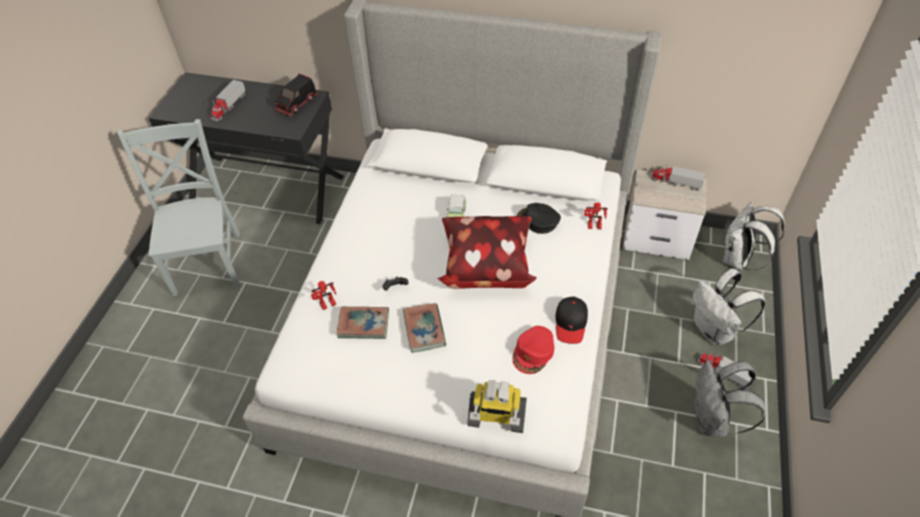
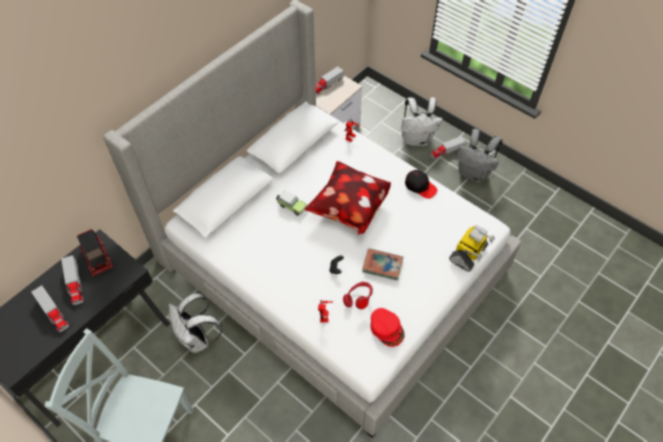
camera: 65 degrees left, 5 degrees up
book [336,307,389,339] -> red headphones [343,282,373,309]
red cap [512,326,554,374] -> red cap moved to [370,308,405,347]
black cap [517,203,561,234] -> none
white backpack [723,202,785,270] -> white backpack moved to [169,293,222,353]
none -> toy truck [61,255,84,305]

